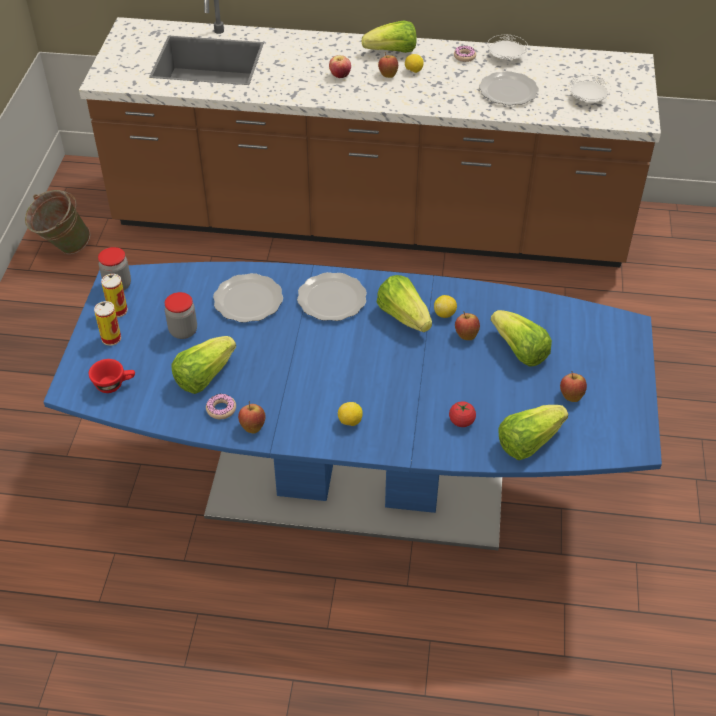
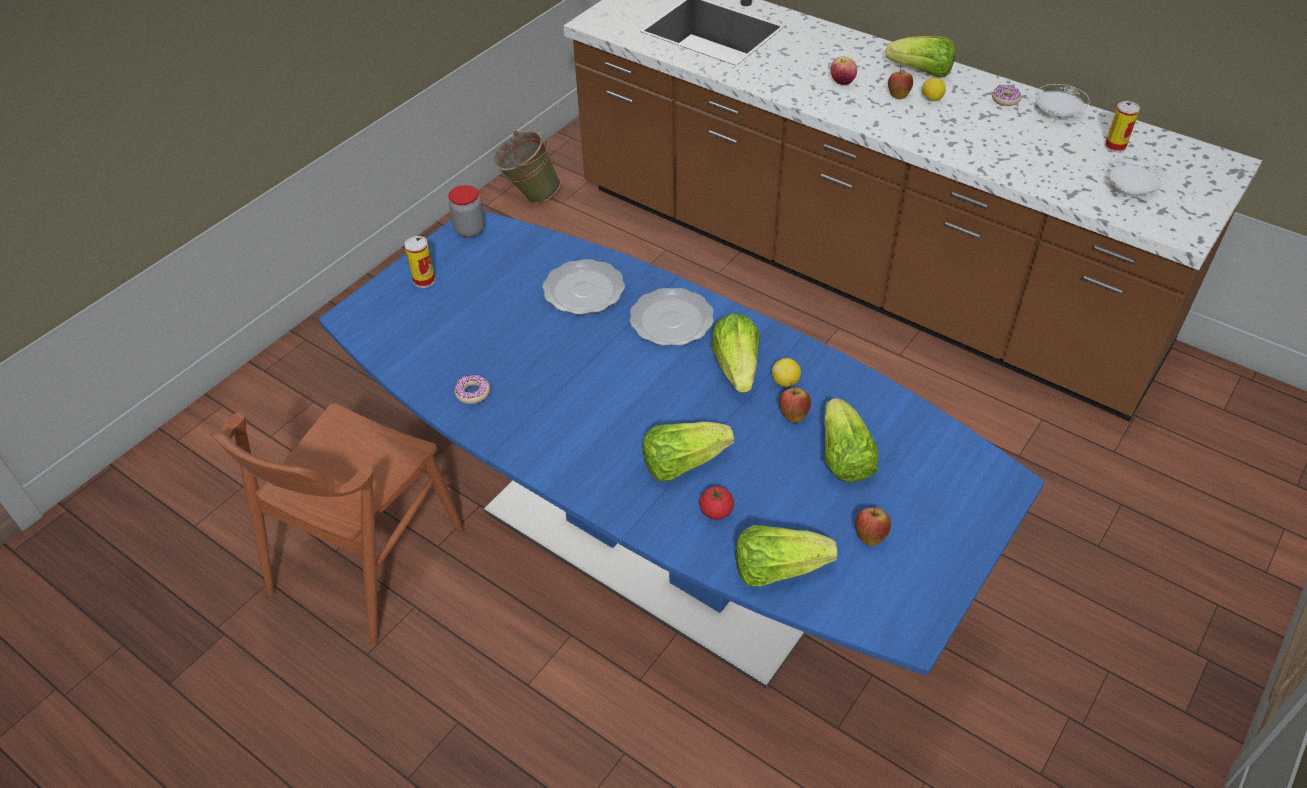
camera: 30 degrees right, 0 degrees up
red cup [89,359,135,393] -> none
can [101,274,128,317] -> can moved to [1105,101,1140,152]
jar [165,292,197,339] -> none
lettuce [172,336,236,394] -> lettuce moved to [642,421,734,482]
apple [238,401,266,434] -> none
lemon [338,402,363,426] -> none
plate [479,71,539,105] -> none
none -> brown chair [210,403,464,646]

